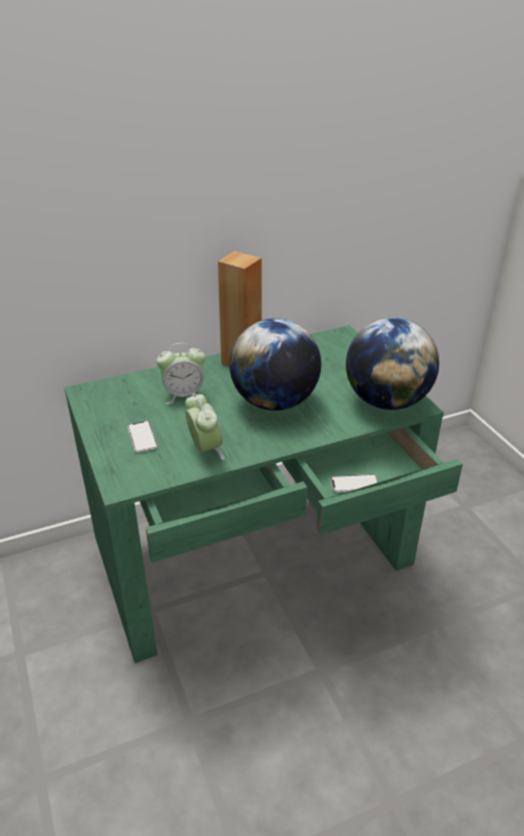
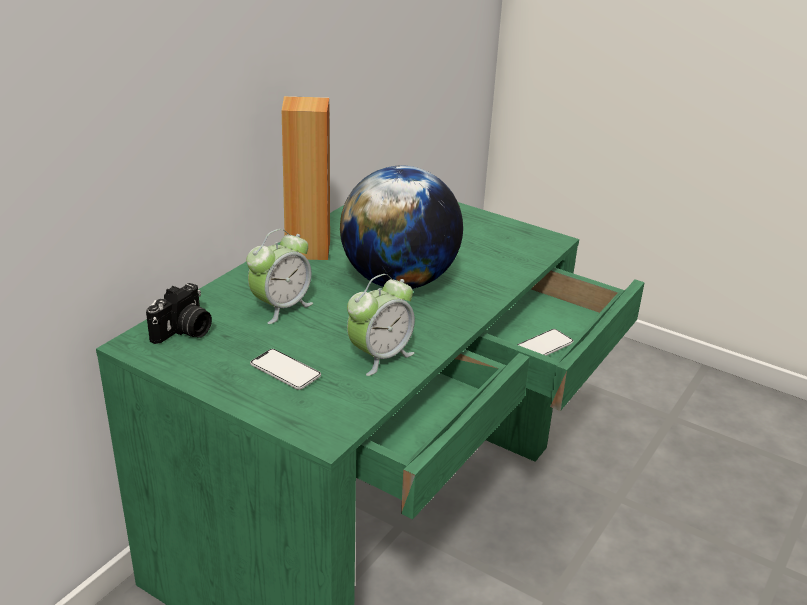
camera: 35 degrees left, 5 degrees down
alarm clock [185,393,225,460] -> alarm clock turned 105 degrees clockwise [347,274,415,376]
globe [346,318,439,410] -> none
none -> camera [146,283,212,344]

